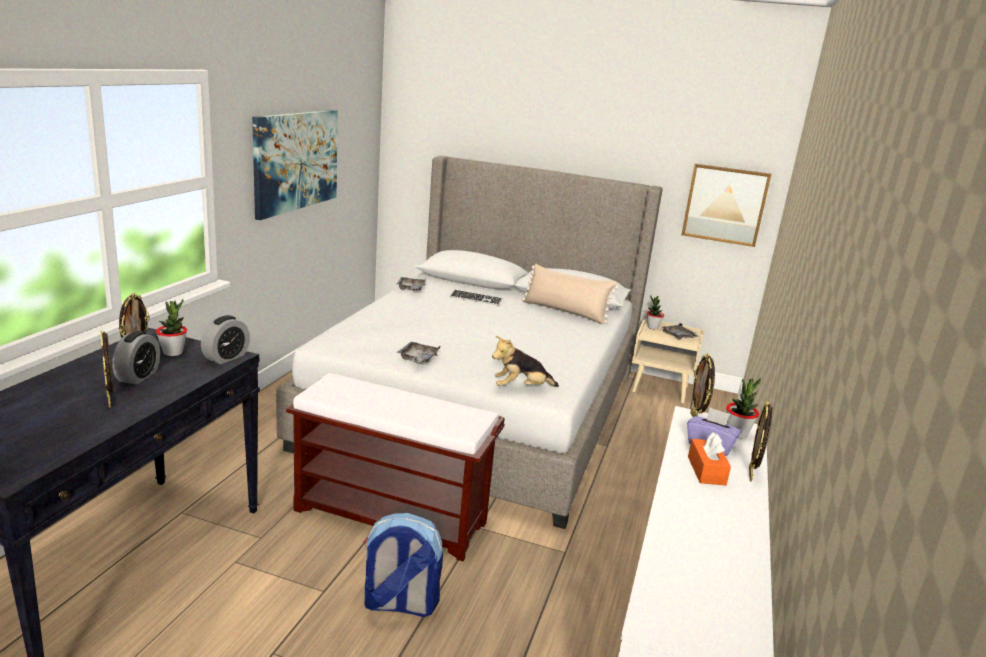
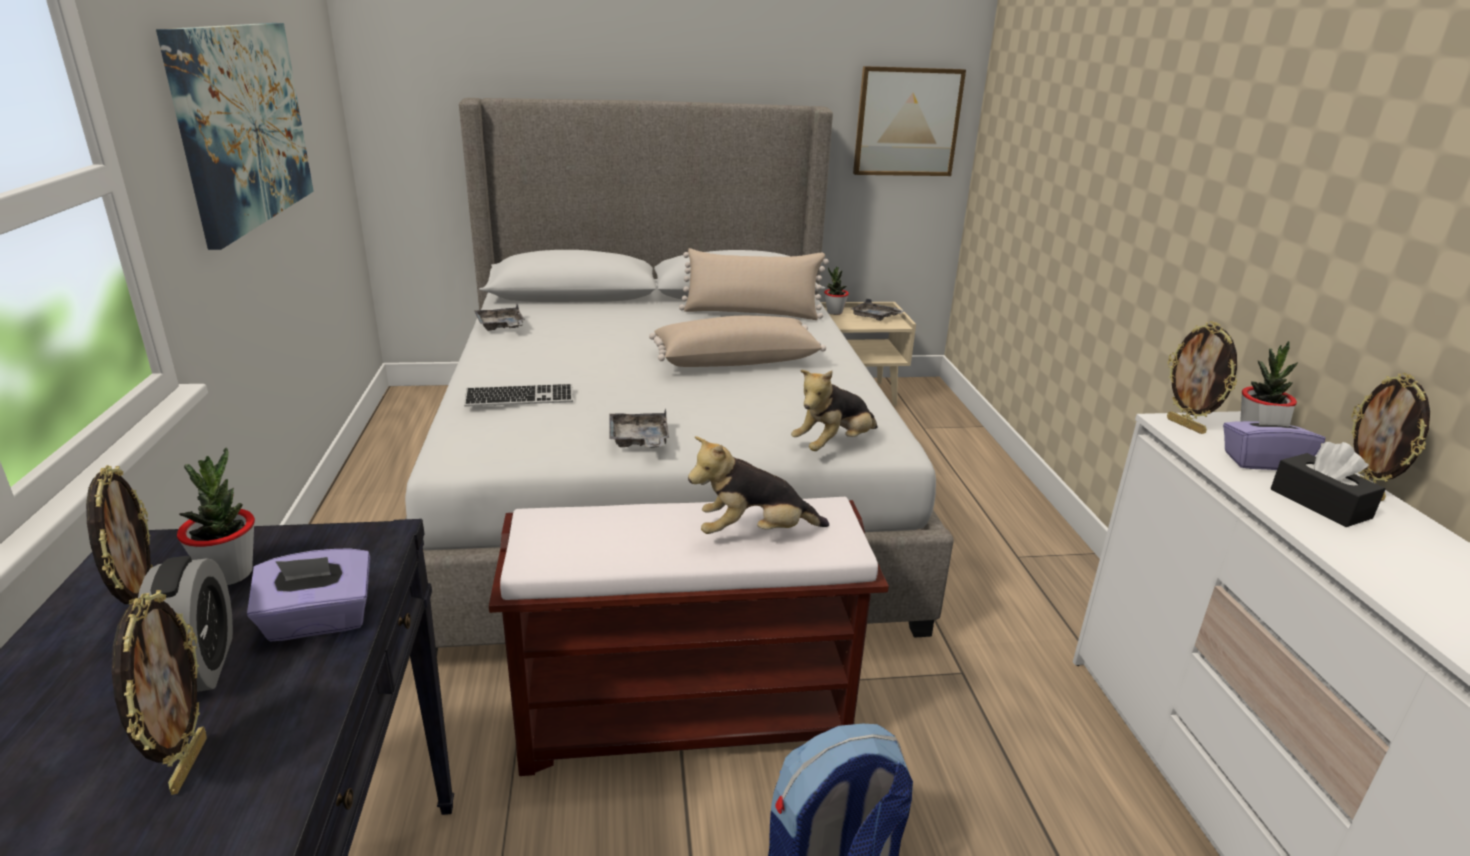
camera: 25 degrees left, 5 degrees up
picture frame [100,330,113,408] -> picture frame turned 135 degrees counterclockwise [112,590,207,795]
alarm clock [201,315,250,364] -> none
keyboard [450,290,503,306] -> keyboard moved to [464,384,573,407]
orange tissue box [688,432,731,485] -> black tissue box [1270,442,1385,527]
none -> purple tissue box [247,548,370,641]
none -> beige pillow [649,316,826,367]
none -> plush toy [688,436,829,534]

